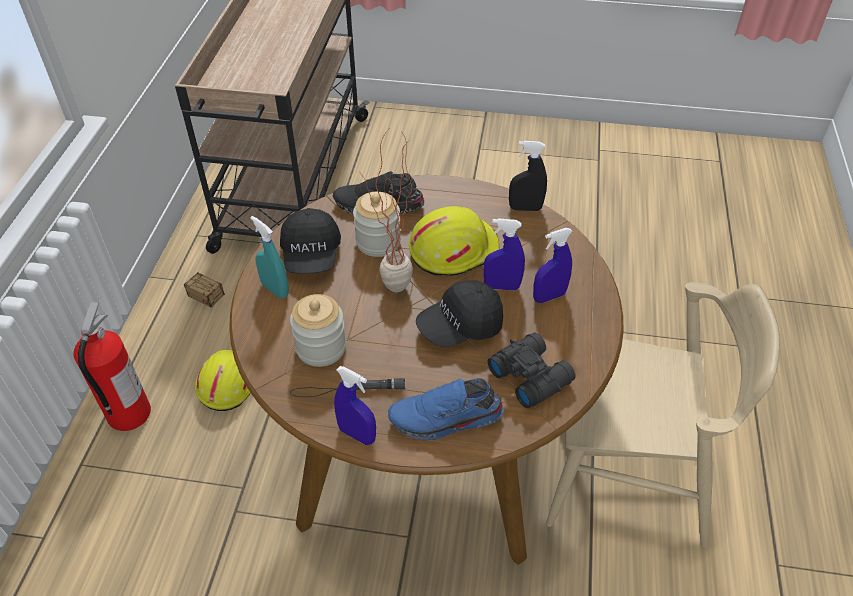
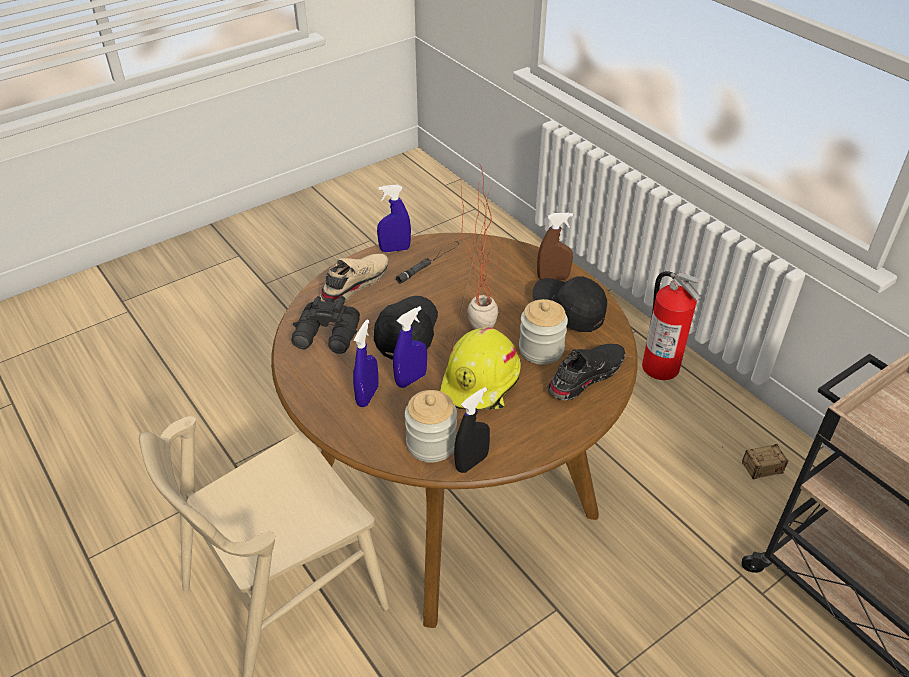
camera: 135 degrees right, 5 degrees down
yellow hard hat [195,350,251,411] -> none
turquoise spray bottle [250,216,289,299] -> brown spray bottle [537,213,573,280]
jar [290,294,346,367] -> jar moved to [405,390,457,463]
blue shoe [388,378,504,440] -> beige shoe [320,253,389,303]

